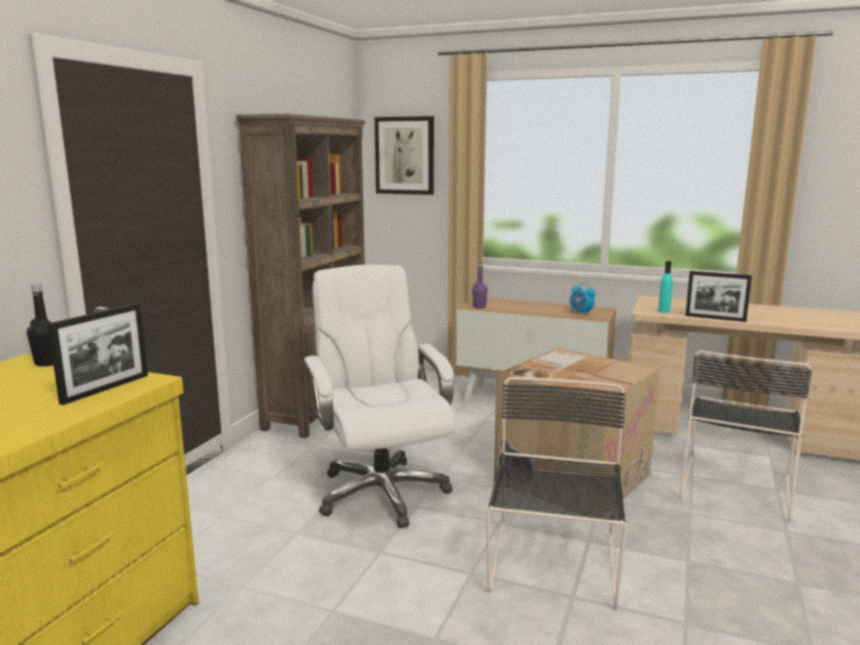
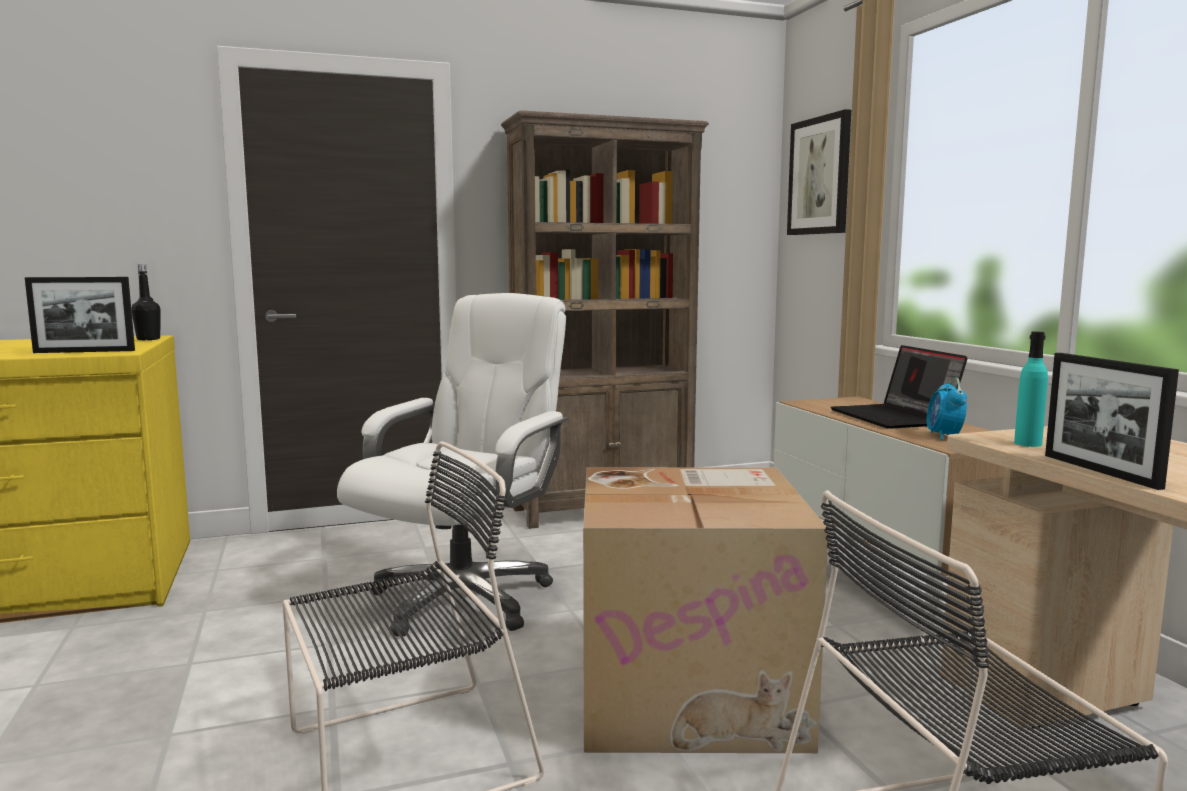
camera: 50 degrees right, 5 degrees down
purple bottle [472,263,488,308] -> none
none -> laptop [831,345,968,429]

